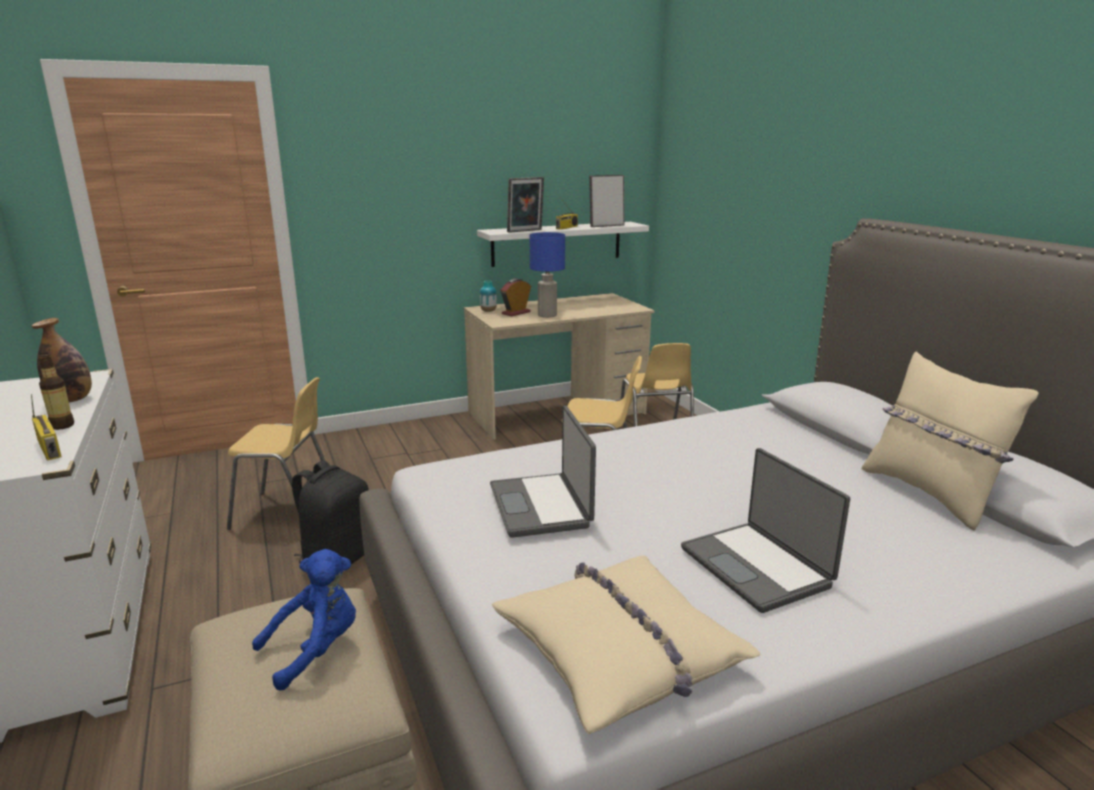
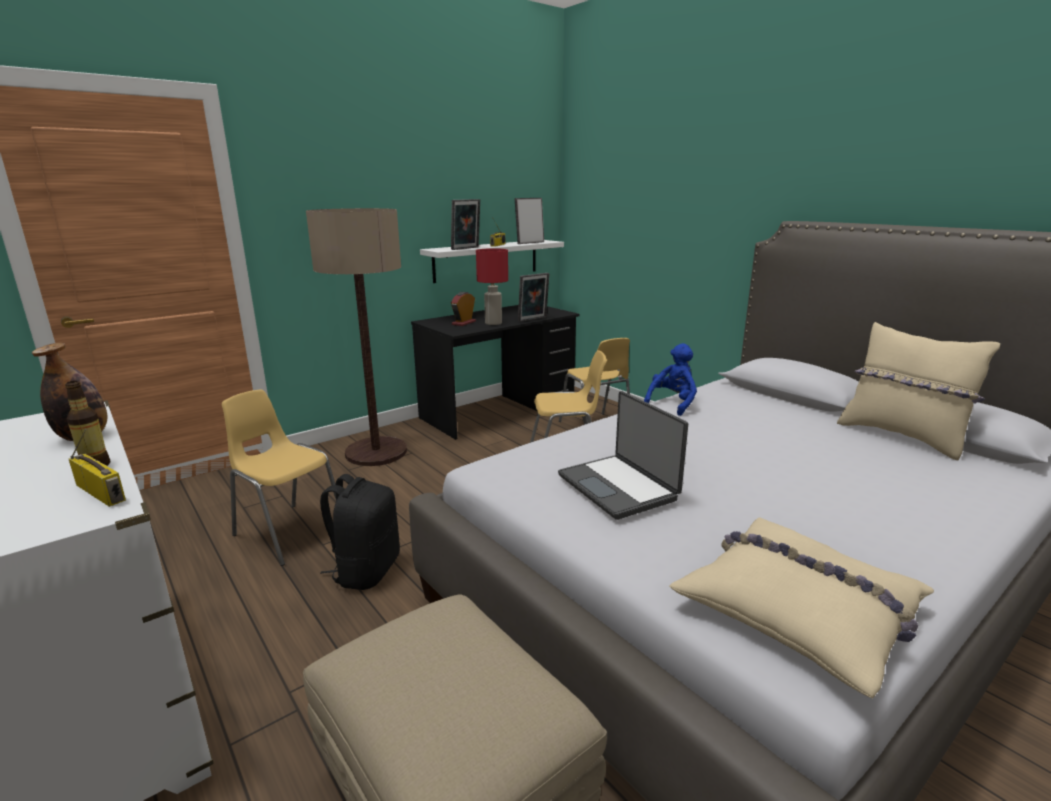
camera: 15 degrees left, 0 degrees up
yellow chair [227,377,325,530] -> yellow chair turned 135 degrees counterclockwise [222,389,336,566]
blue plush toy [252,549,356,691] -> blue plush toy moved to [644,343,697,416]
beige desk [464,293,655,440] -> black desk [411,305,580,440]
vase [480,281,497,312] -> none
blue table lamp [530,232,565,318] -> red table lamp [476,248,508,325]
laptop [681,448,850,613] -> none
none -> floor lamp [306,208,407,466]
none -> picture frame [518,273,549,322]

